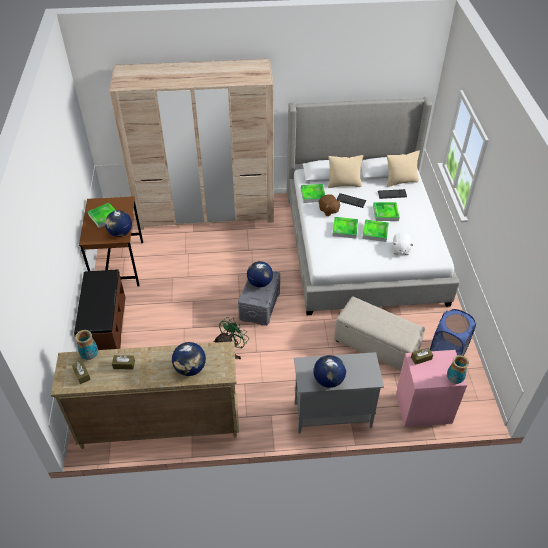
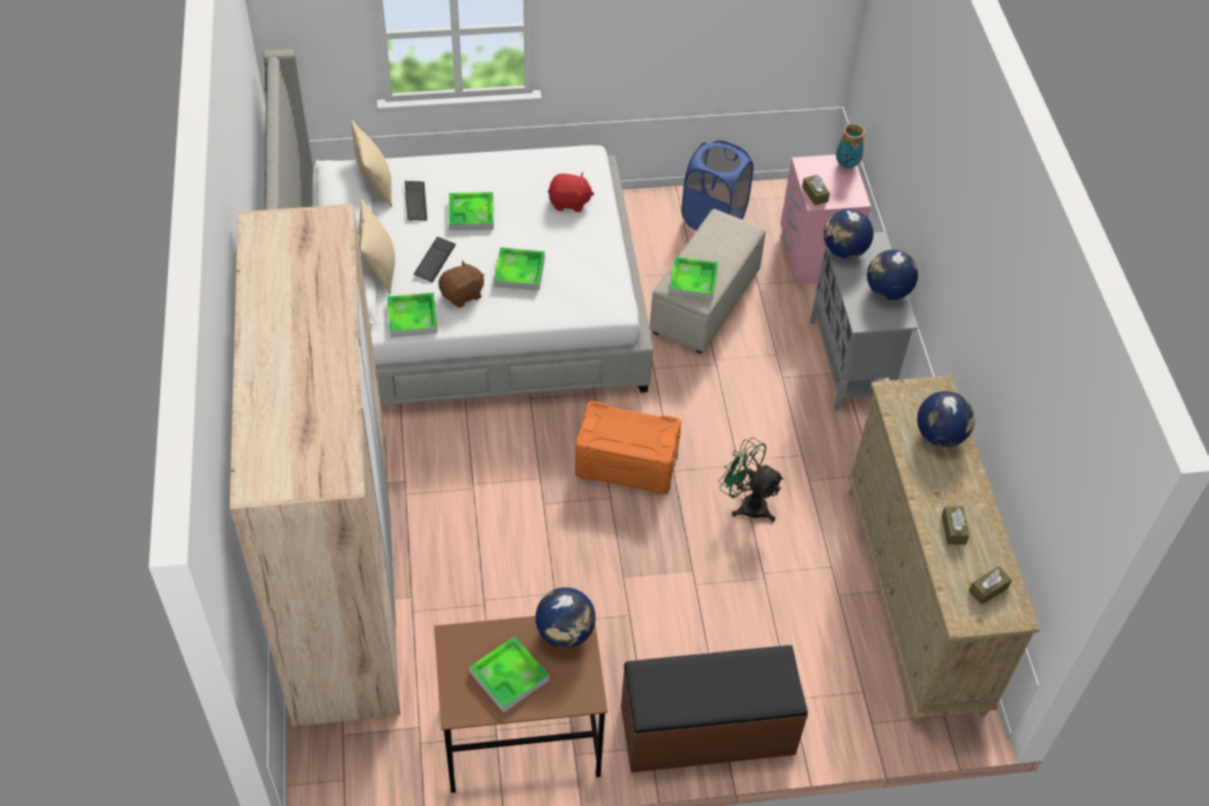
camera: 95 degrees left, 5 degrees up
vase [75,330,98,360] -> none
grey storage box [238,271,280,326] -> orange storage box [575,401,681,495]
globe [247,261,273,287] -> globe moved to [824,209,873,259]
tray [362,219,389,242] -> tray moved to [669,257,719,300]
white plush toy [393,233,413,255] -> red plush toy [548,173,594,212]

